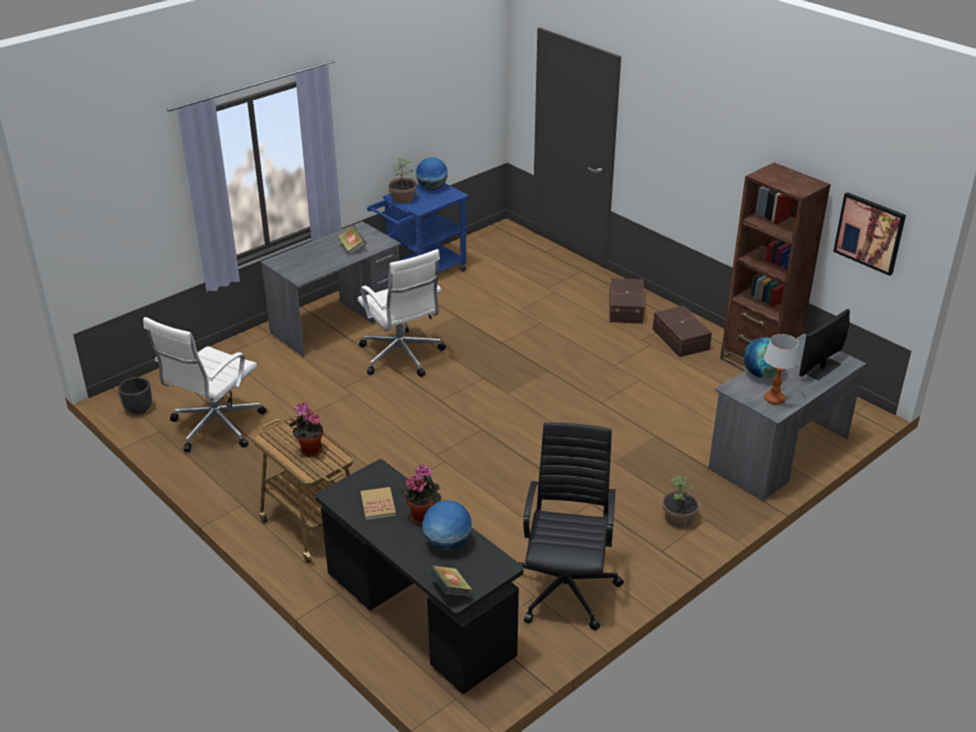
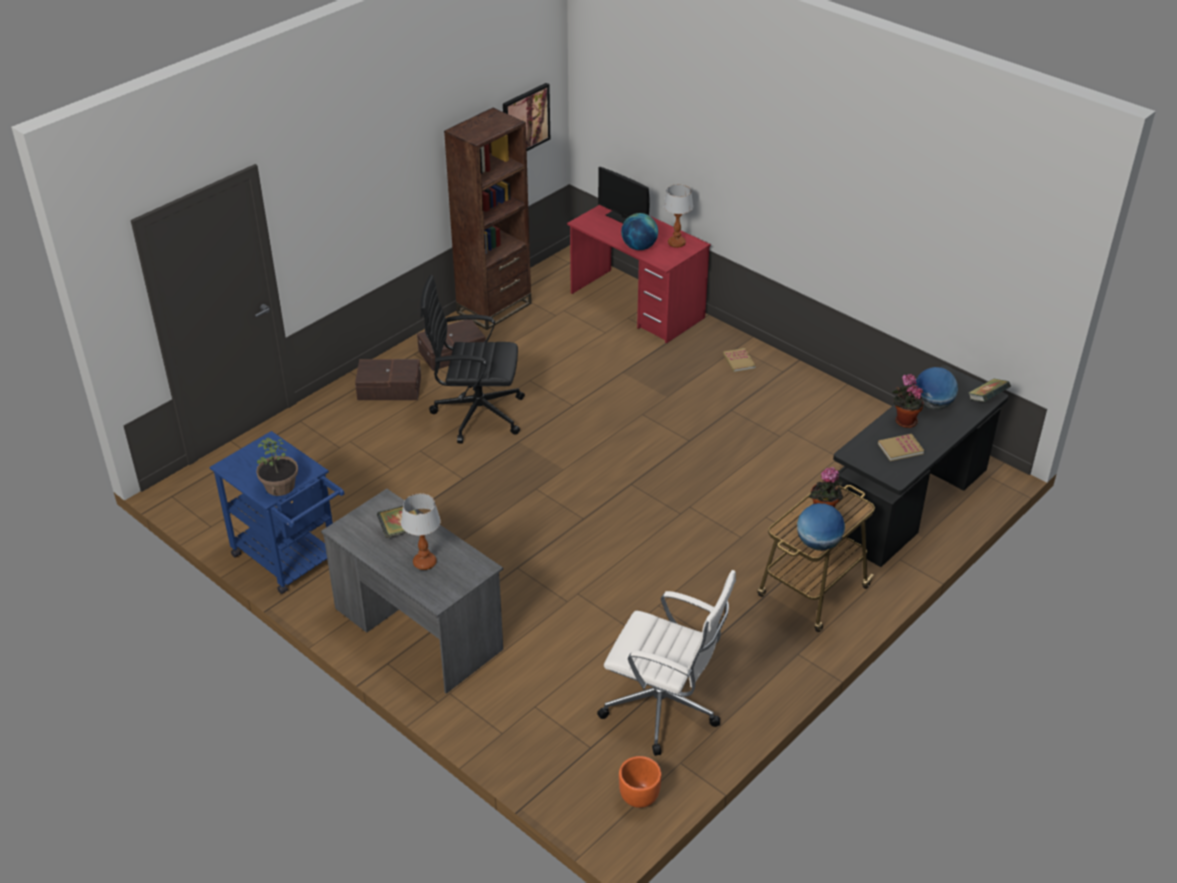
camera: 95 degrees left, 5 degrees up
black planter [118,377,152,415] -> orange planter [619,756,662,808]
white office chair [358,249,446,377] -> none
globe [416,157,448,190] -> globe moved to [797,503,845,551]
black office chair [518,423,624,630] -> black office chair moved to [420,275,525,443]
potted plant [662,475,700,527] -> book [723,348,756,372]
grey desk [709,333,866,501] -> red desk [567,205,711,343]
none -> table lamp [401,493,441,570]

